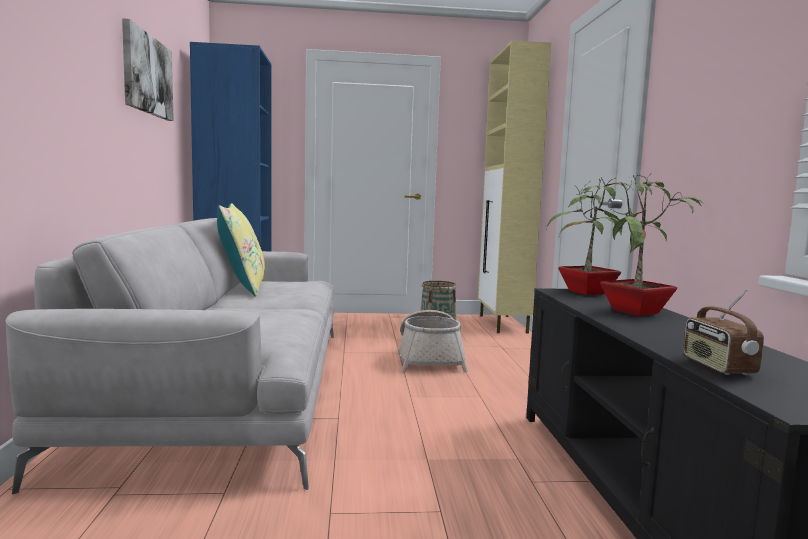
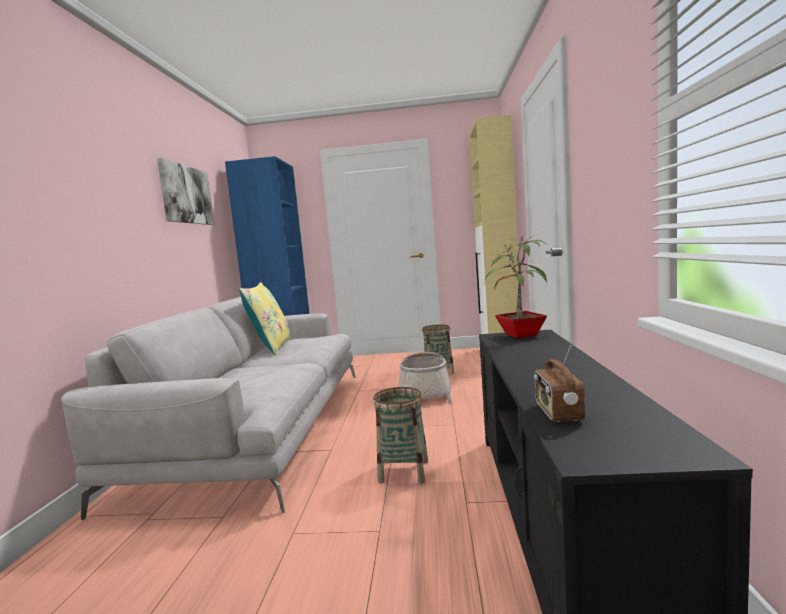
camera: 10 degrees right, 0 degrees up
potted plant [600,173,704,316] -> none
none -> basket [373,387,428,483]

